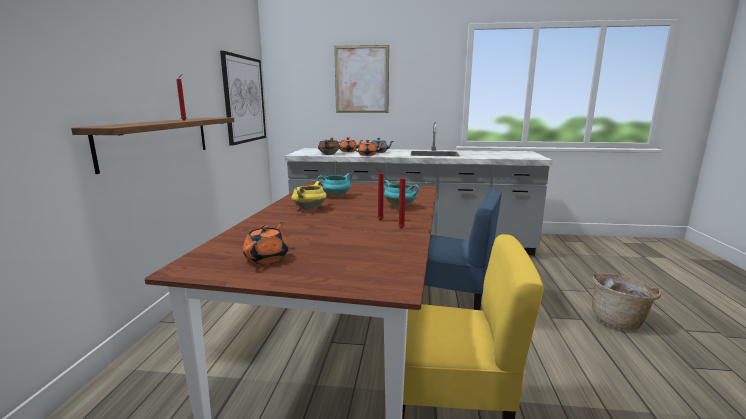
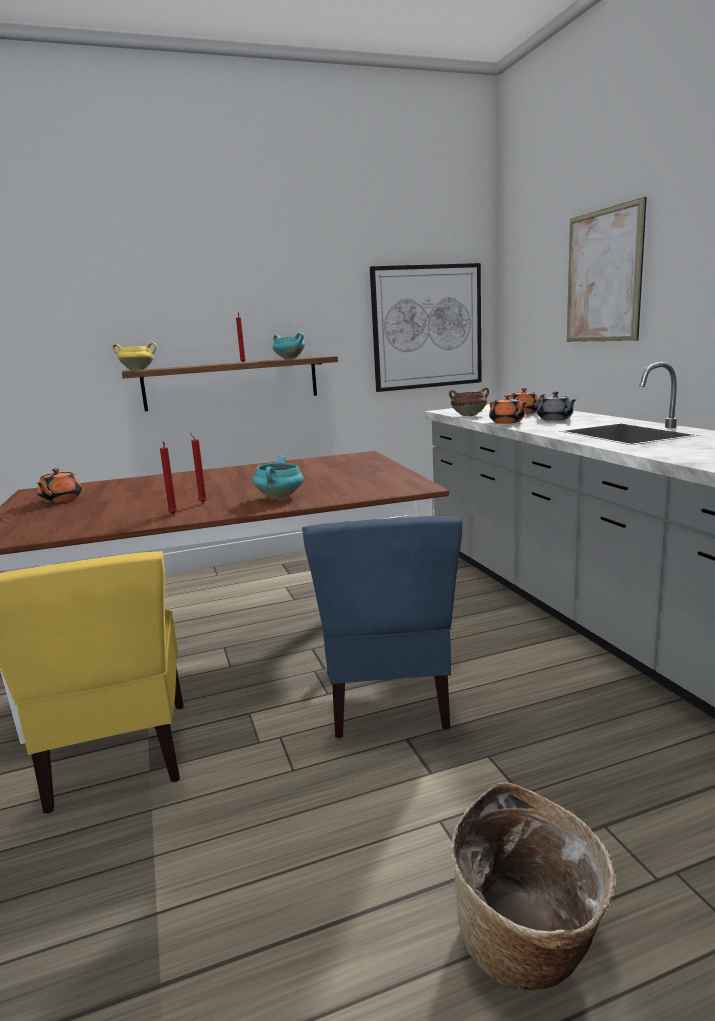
camera: 65 degrees right, 0 degrees up
orange teapot [243,222,288,264] -> orange teapot turned 105 degrees clockwise [36,468,82,503]
yellow cooking pot [292,181,327,210] -> yellow cooking pot moved to [112,342,157,370]
turquoise cooking pot [318,173,353,197] -> turquoise cooking pot moved to [273,332,305,359]

